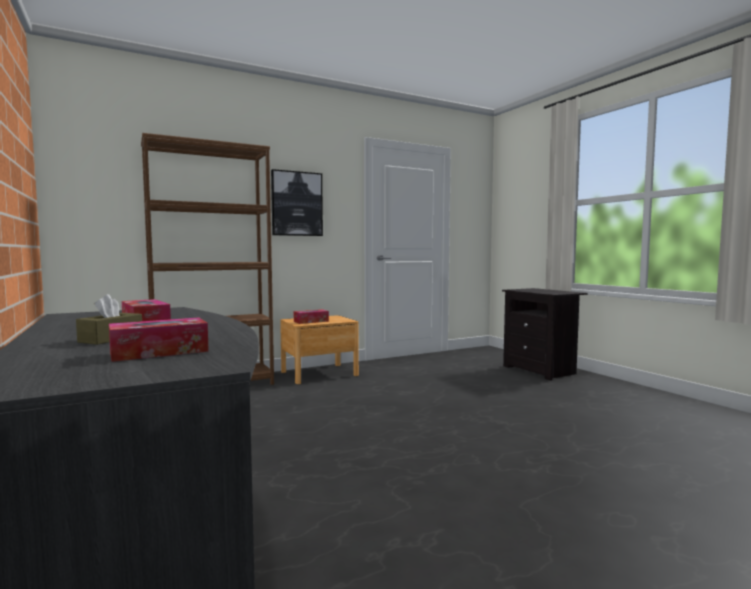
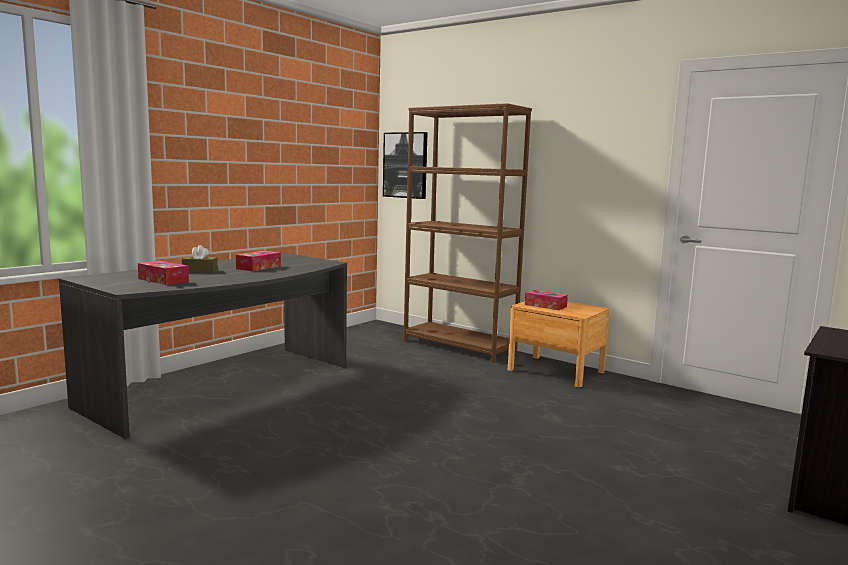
camera: 65 degrees right, 5 degrees up
picture [271,169,323,236] -> picture moved to [383,132,428,199]

